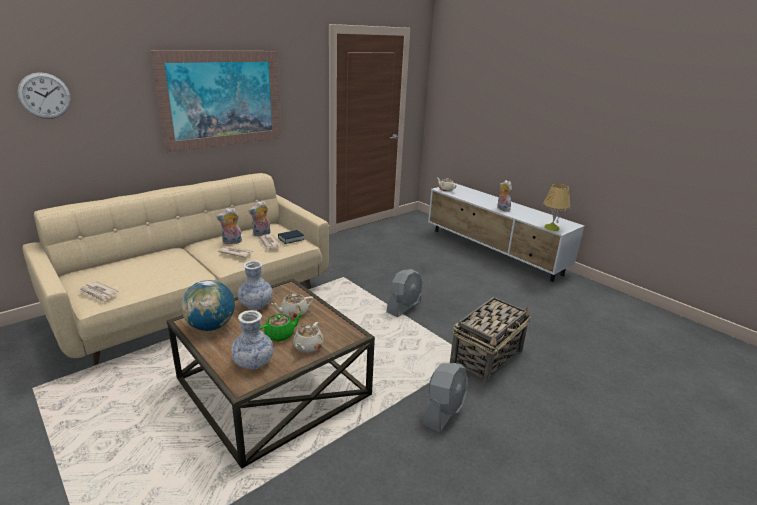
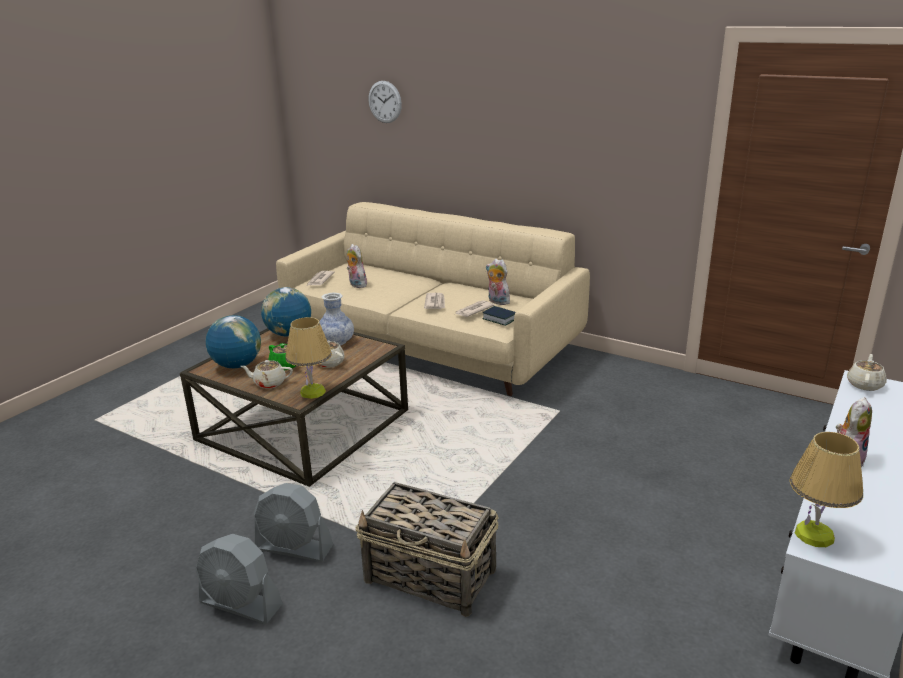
camera: 75 degrees right, 0 degrees up
picture [150,50,281,152] -> none
plush toy [216,207,242,244] -> plush toy moved to [347,244,367,288]
vase [231,310,274,370] -> globe [206,315,261,368]
grey fan [386,269,423,317] -> grey fan moved to [196,534,283,624]
none -> table lamp [285,317,332,399]

